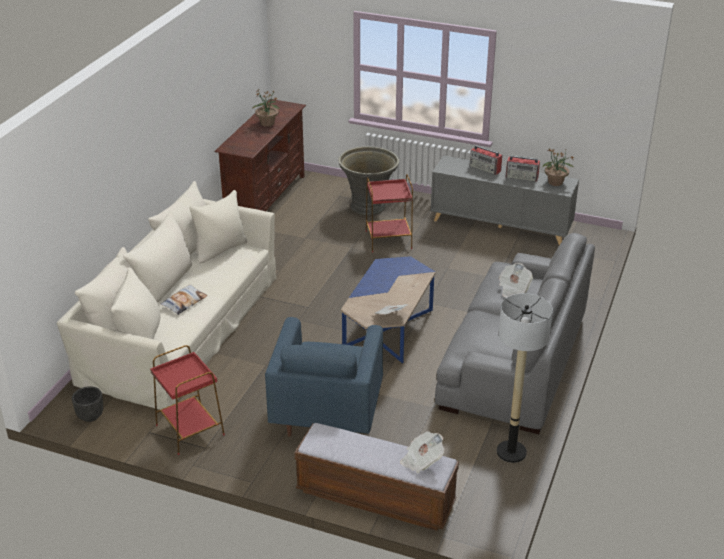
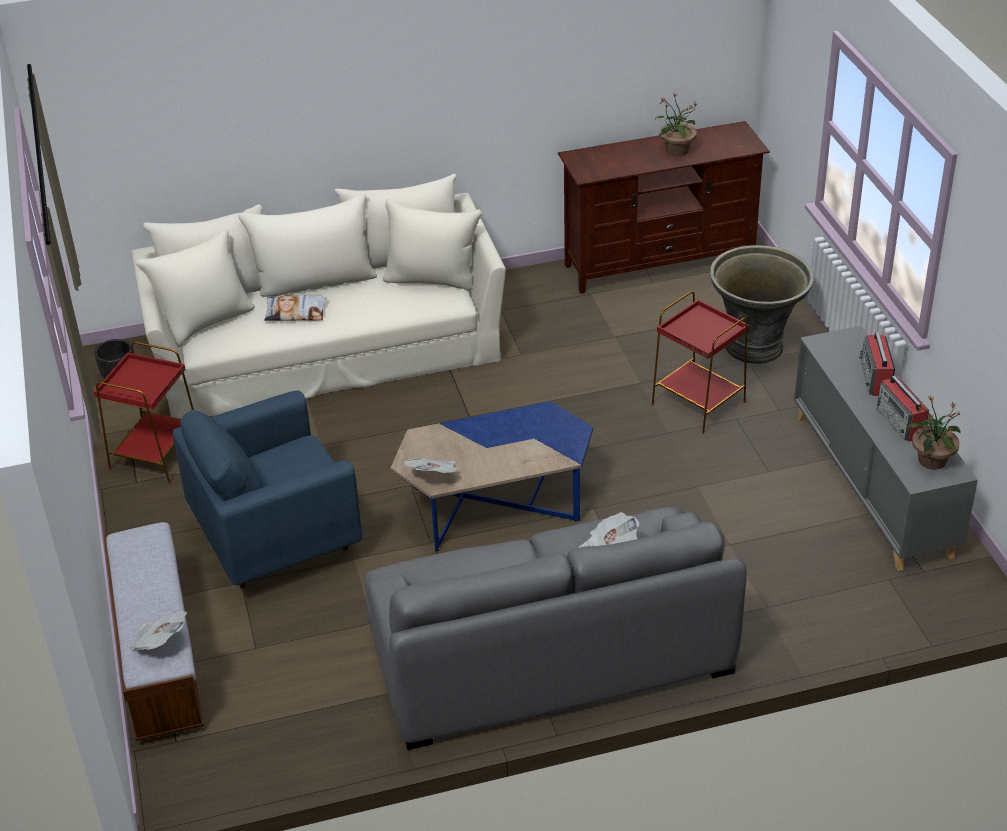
camera: 55 degrees right, 5 degrees up
floor lamp [497,293,553,463] -> none

